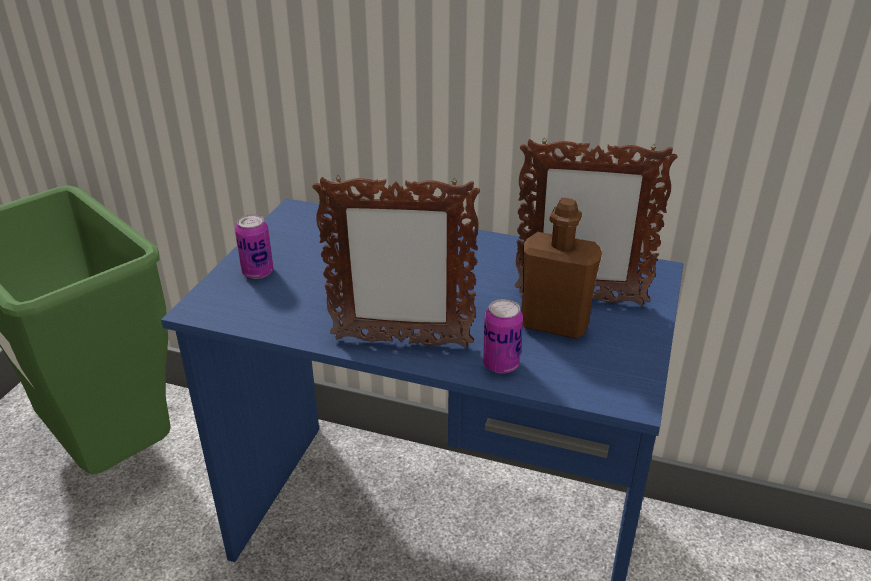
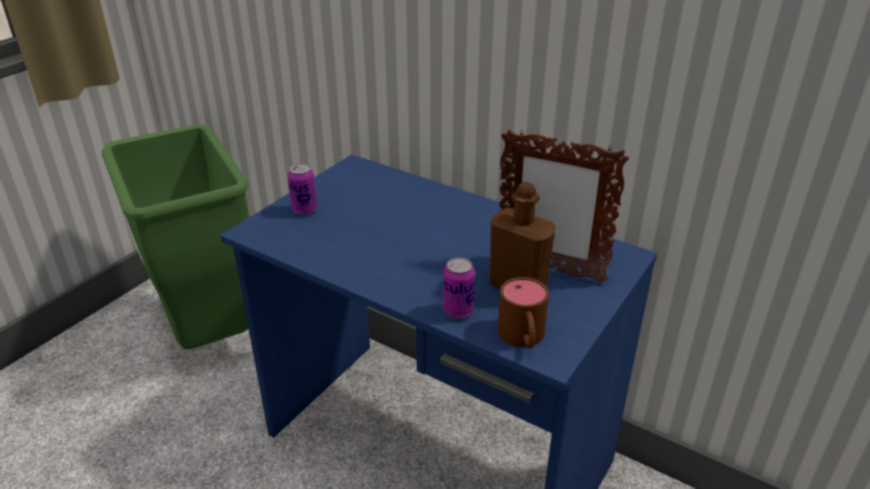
camera: 15 degrees right, 0 degrees up
picture frame [312,175,480,347] -> none
none -> brown mug [498,277,549,349]

